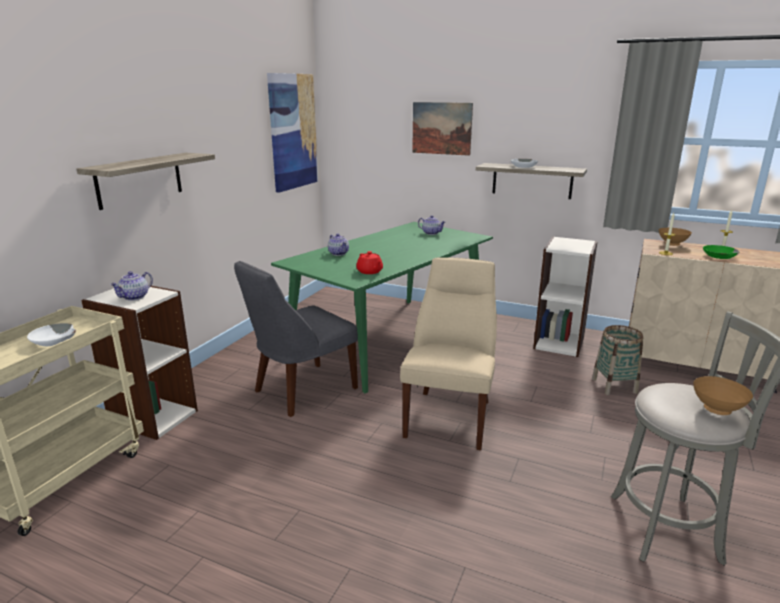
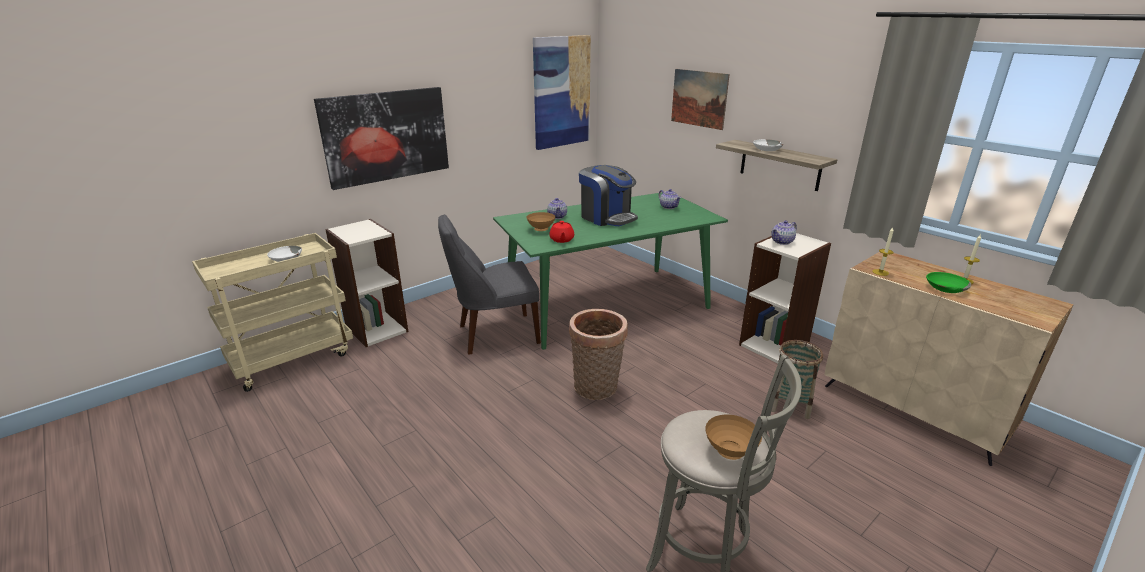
camera: 25 degrees right, 5 degrees up
shelf [77,153,215,210] -> picture [314,87,449,190]
teapot [110,271,153,301] -> teapot moved to [771,220,797,245]
beige chair [400,257,497,450] -> basket [569,309,628,400]
brown bowl [659,228,692,246] -> brown bowl moved to [526,212,555,231]
none -> coffee machine [579,165,638,226]

